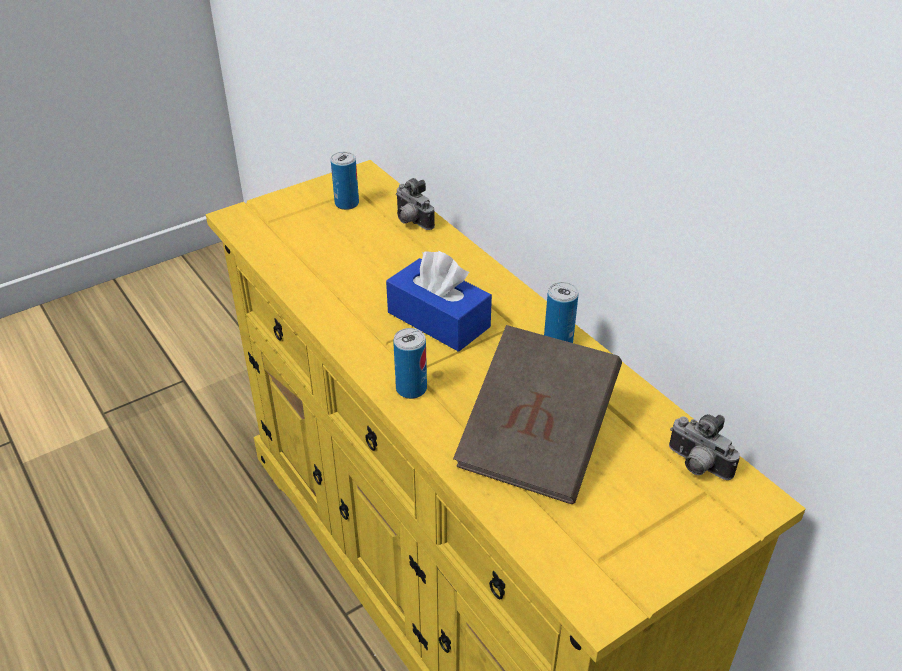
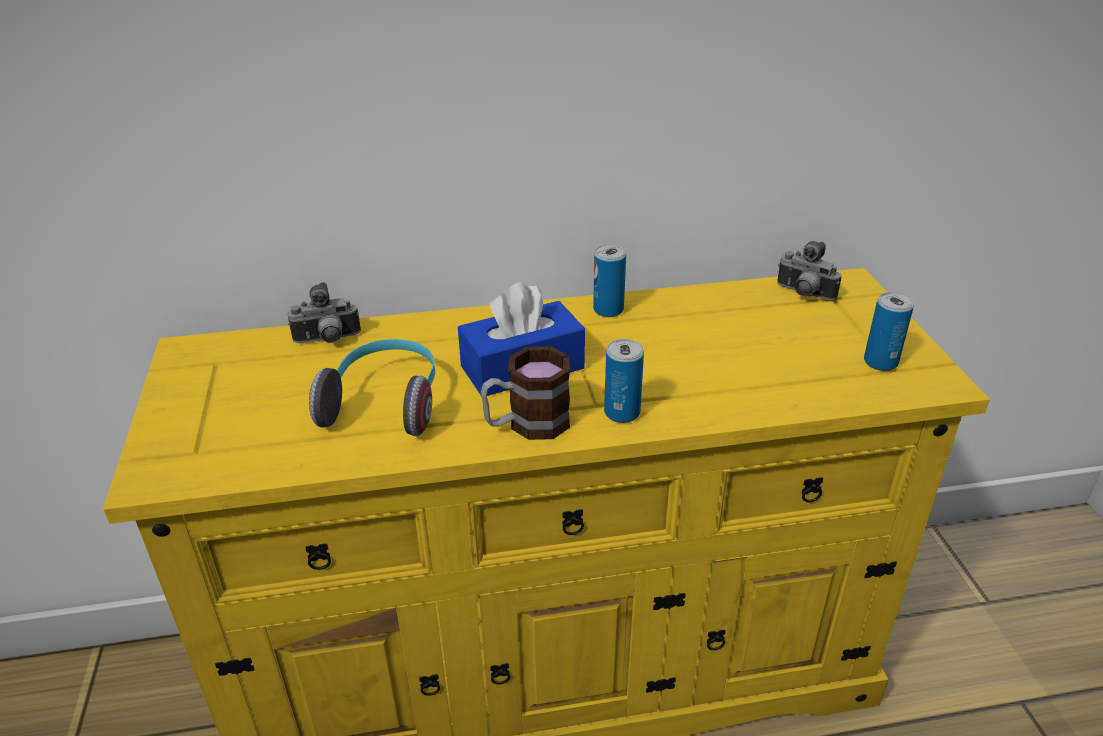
camera: 65 degrees left, 5 degrees down
can [331,152,359,210] -> can moved to [864,292,914,371]
brown book [453,325,622,504] -> none
camera [669,414,740,480] -> camera turned 60 degrees clockwise [777,241,841,301]
none -> headphones [309,339,435,436]
none -> mug [481,346,570,440]

